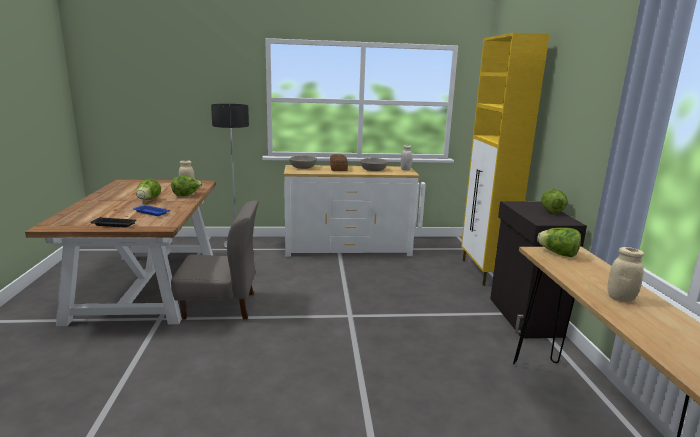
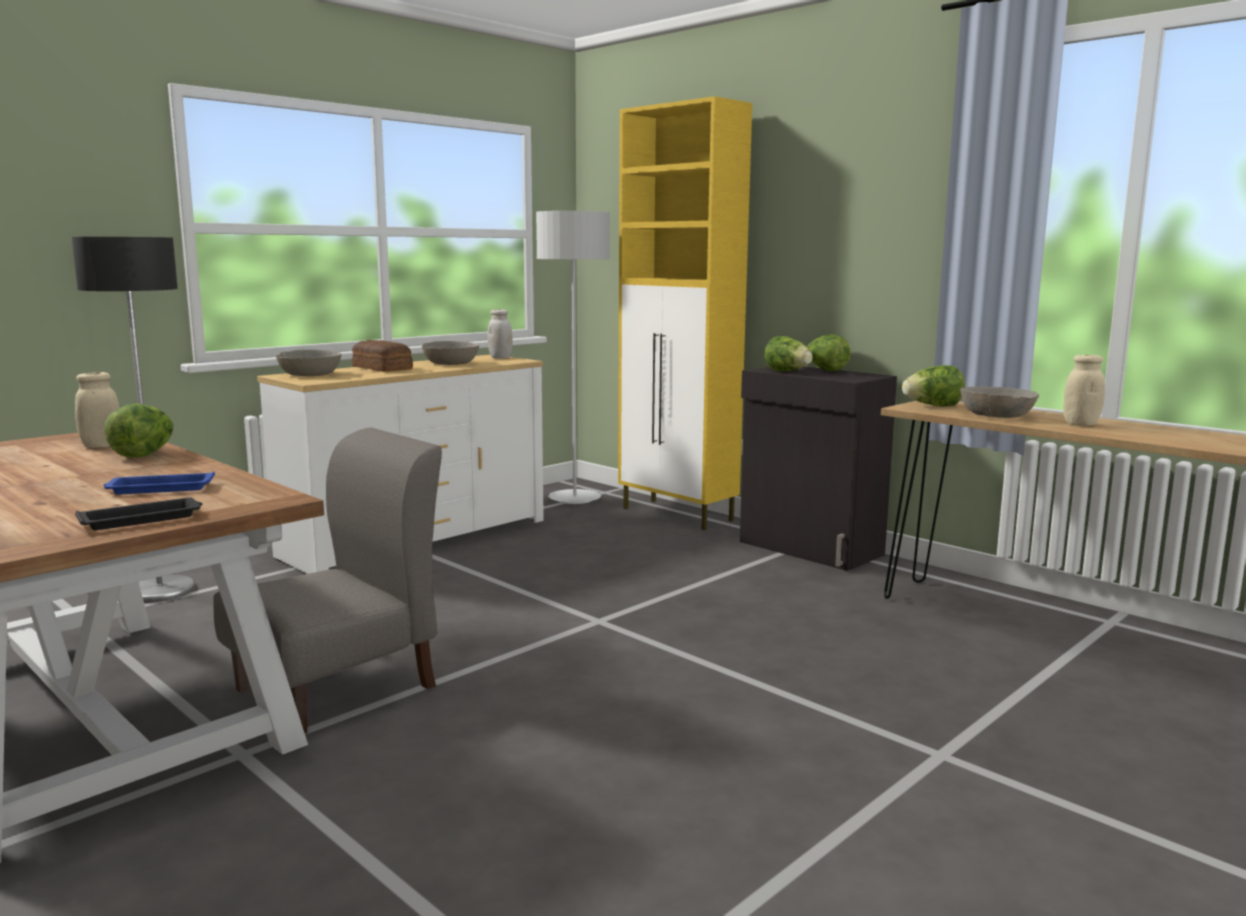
camera: 40 degrees left, 5 degrees down
lettuce [136,179,161,200] -> lettuce moved to [764,336,813,372]
none -> grey floor lamp [536,211,610,504]
none -> grey bowl [960,386,1039,418]

